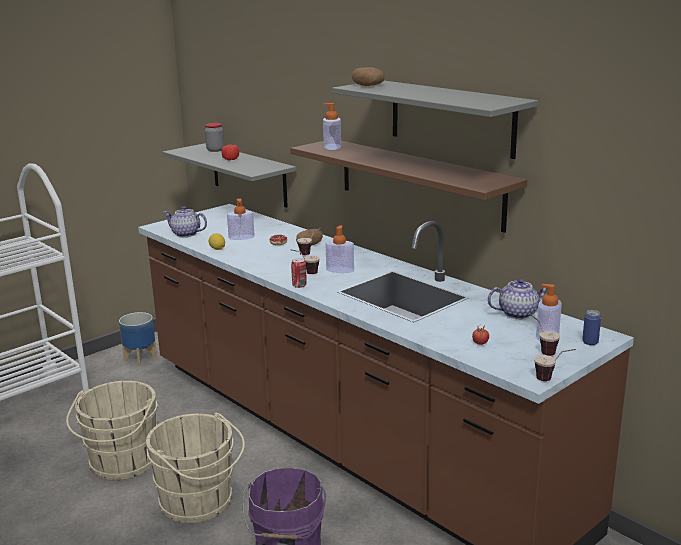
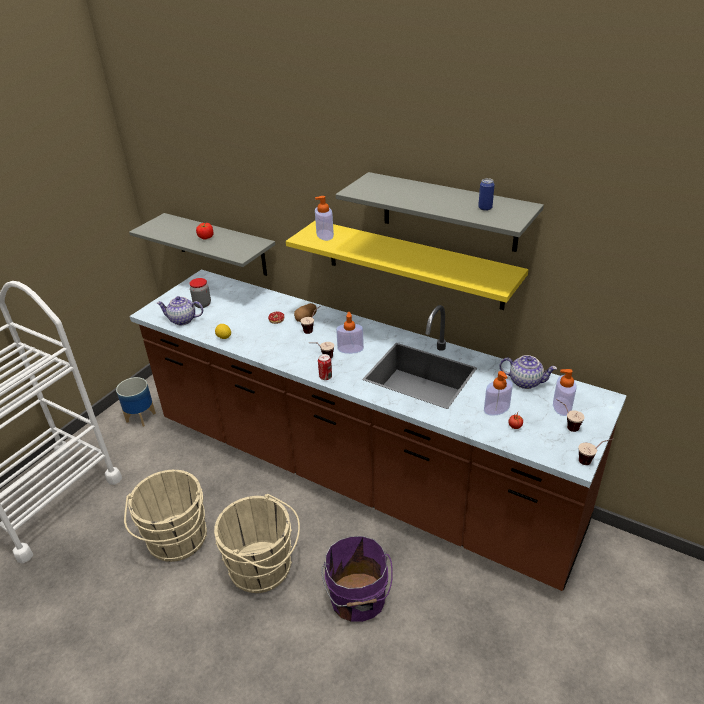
camera: 15 degrees left, 15 degrees up
jar [205,123,224,152] -> jar moved to [189,278,211,308]
soap dispenser [227,199,255,240] -> soap dispenser moved to [484,371,513,416]
brown shelf [290,141,527,233] -> yellow shelf [286,221,529,310]
potato [352,67,385,86] -> none
teapot [488,278,547,319] -> teapot turned 45 degrees clockwise [499,355,557,389]
can [582,310,601,345] -> can moved to [478,178,495,211]

